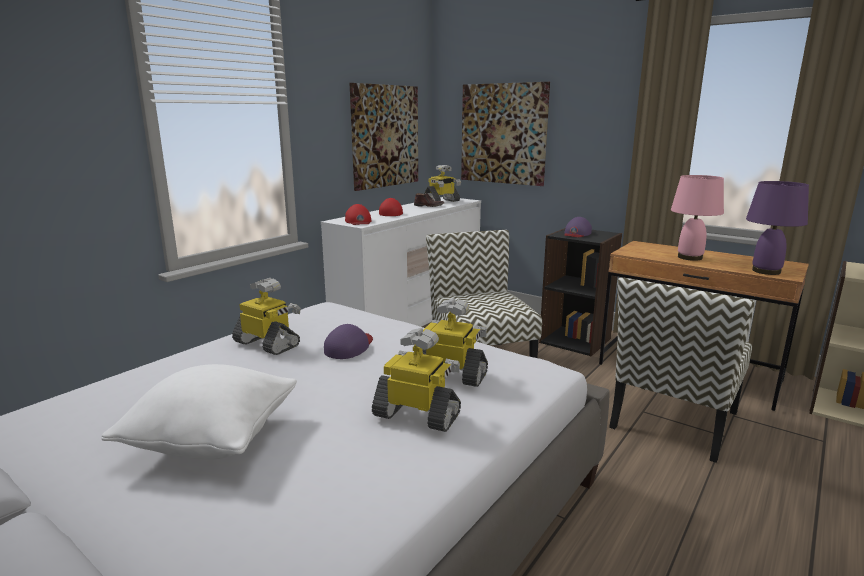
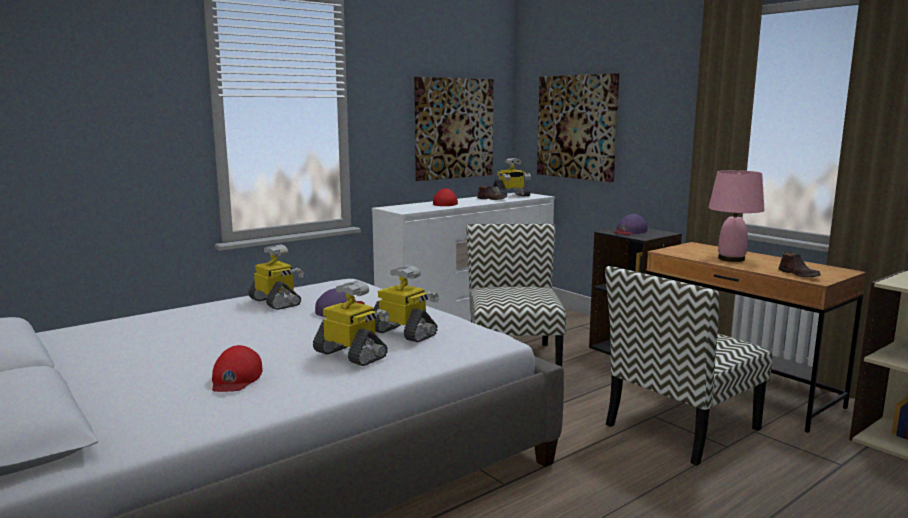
camera: 15 degrees right, 5 degrees down
white pillow [101,364,297,460] -> none
red cap [345,204,372,225] -> red cap moved to [212,345,262,392]
purple table lamp [746,181,809,275] -> brown shoe [779,252,821,277]

